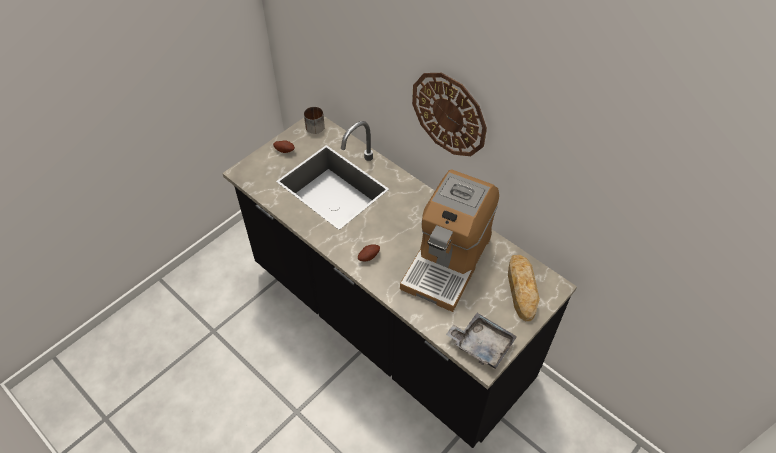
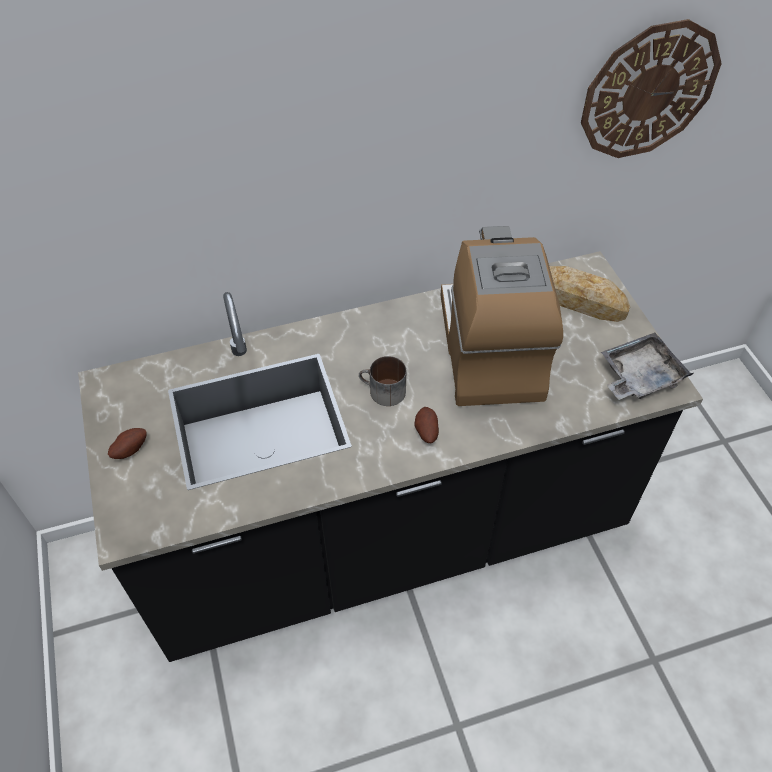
camera: 60 degrees left, 0 degrees up
mug [304,107,325,134] -> mug moved to [359,356,406,406]
coffee machine [400,169,499,312] -> coffee machine turned 150 degrees counterclockwise [441,226,563,406]
wall clock [412,73,487,156] -> wall clock moved to [581,19,722,158]

